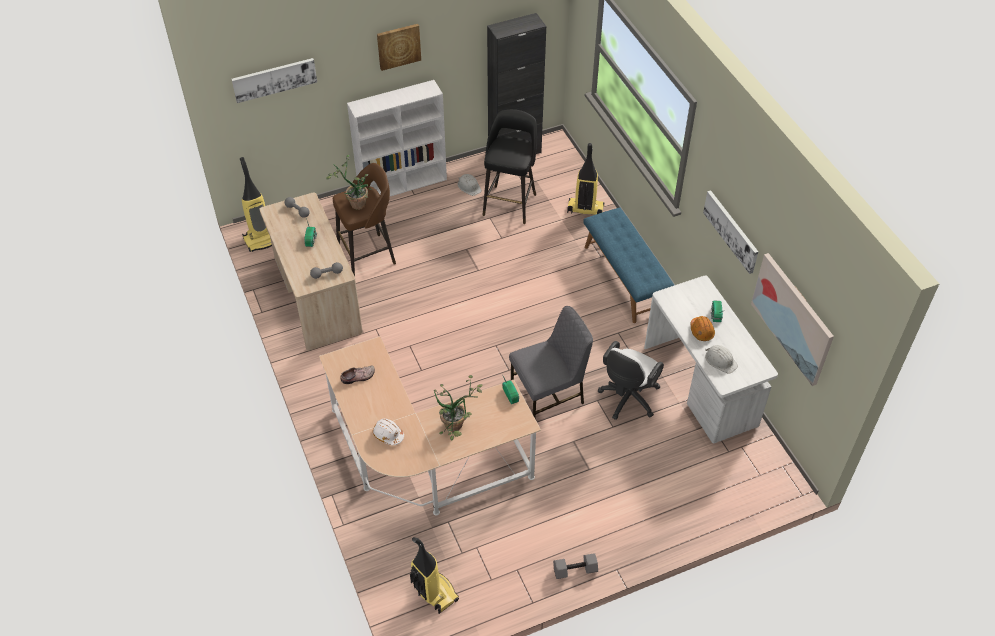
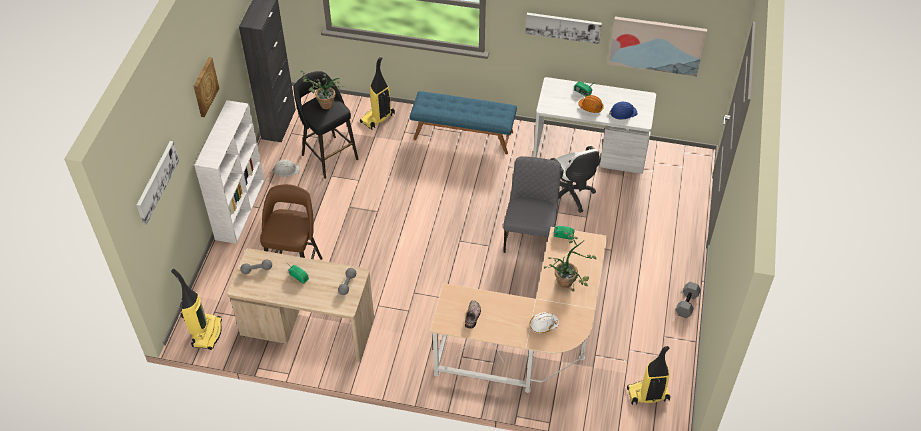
camera: 55 degrees left, 0 degrees up
potted plant [326,155,372,210] -> potted plant moved to [300,70,345,109]
white hard hat [705,345,738,374] -> blue hard hat [609,102,638,120]

